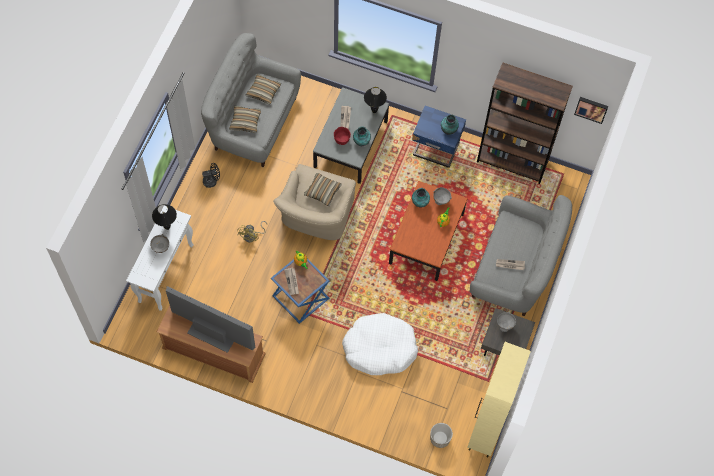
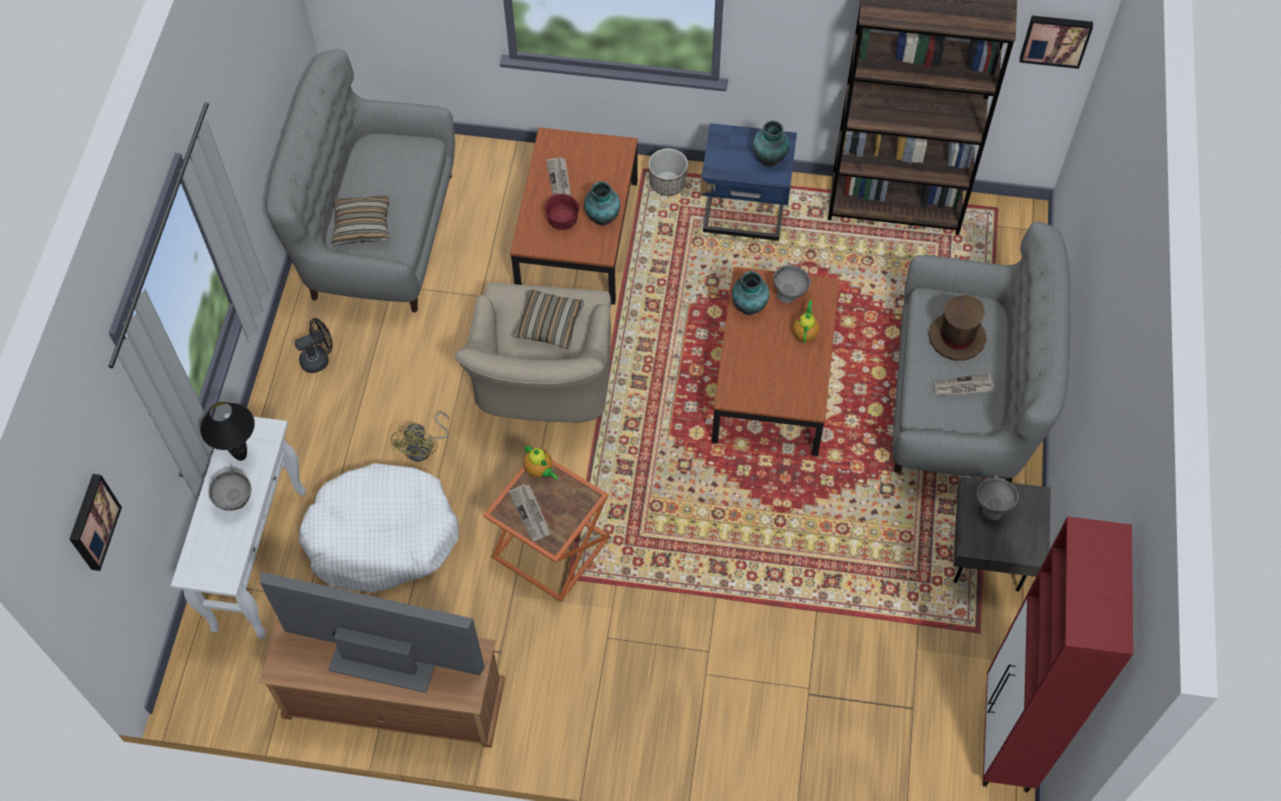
camera: 10 degrees left, 5 degrees down
pillow [246,74,281,104] -> none
blue side table [271,258,330,324] -> orange side table [483,460,610,602]
grey coffee table [313,87,389,184] -> brown coffee table [510,127,638,305]
white dog bed [342,313,418,375] -> white dog bed moved to [299,463,459,592]
black table lamp [364,87,387,113] -> none
planter [430,423,453,448] -> planter moved to [648,148,688,196]
beige cabinet [467,342,531,457] -> red cabinet [983,516,1133,793]
none -> picture [69,474,122,571]
none -> brown hat [928,295,987,361]

